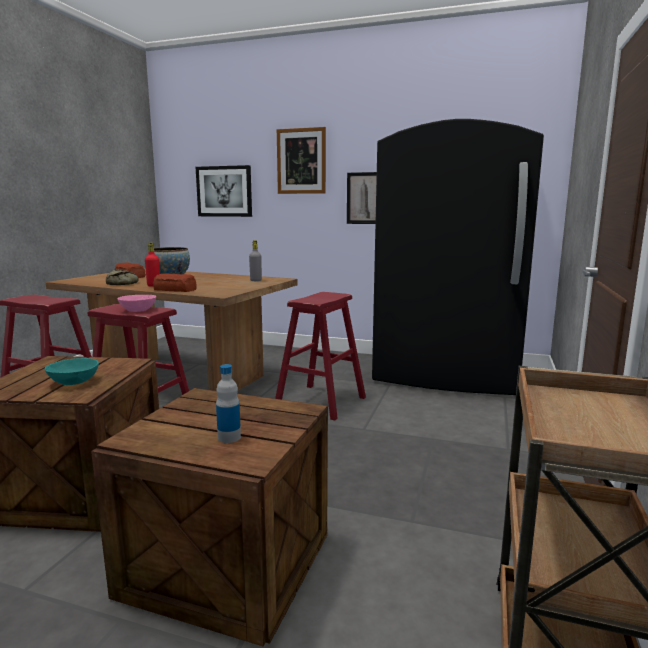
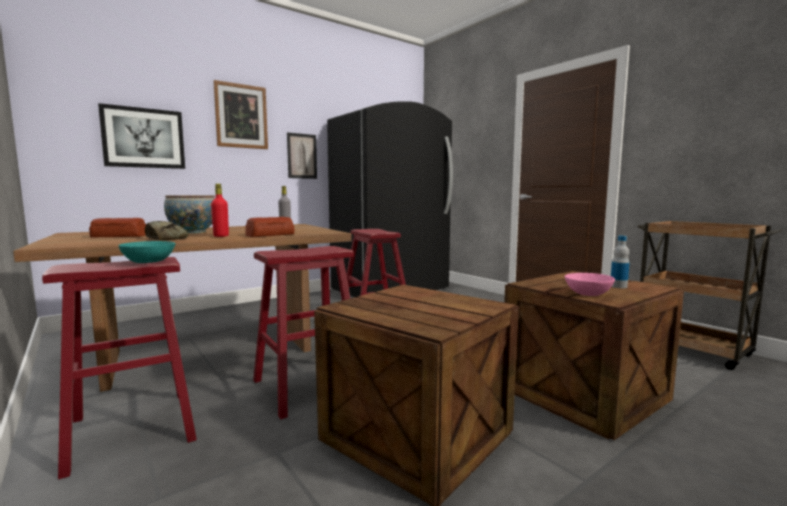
camera: 55 degrees left, 5 degrees down
turquoise bowl [45,358,99,385] -> turquoise bowl moved to [118,241,176,263]
pink bowl [117,295,156,312] -> pink bowl moved to [564,273,615,296]

